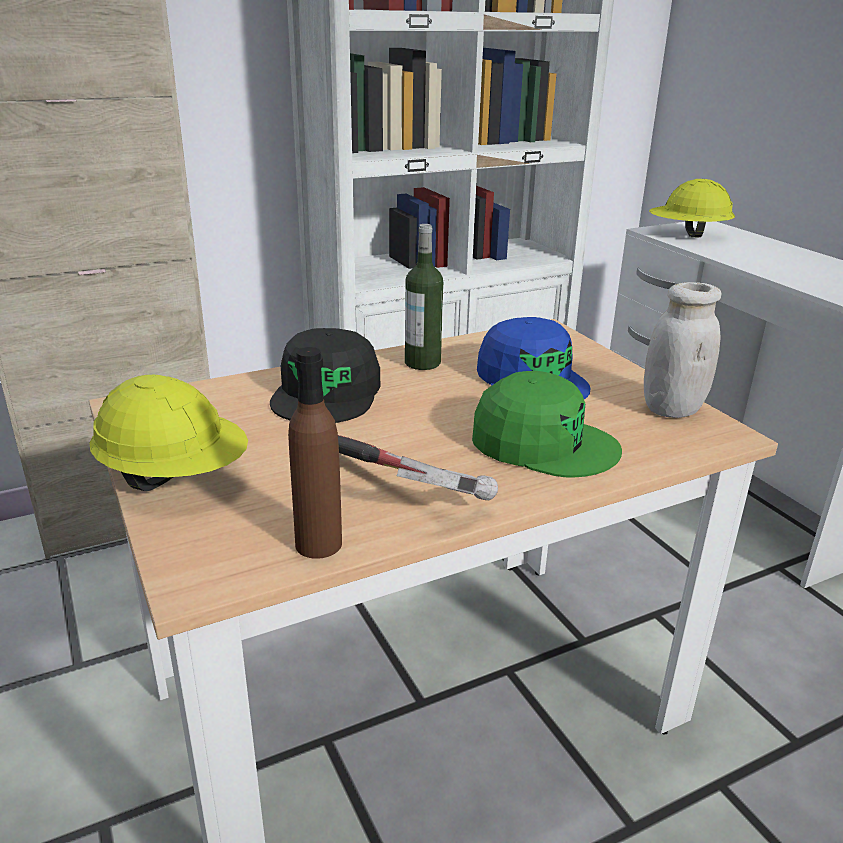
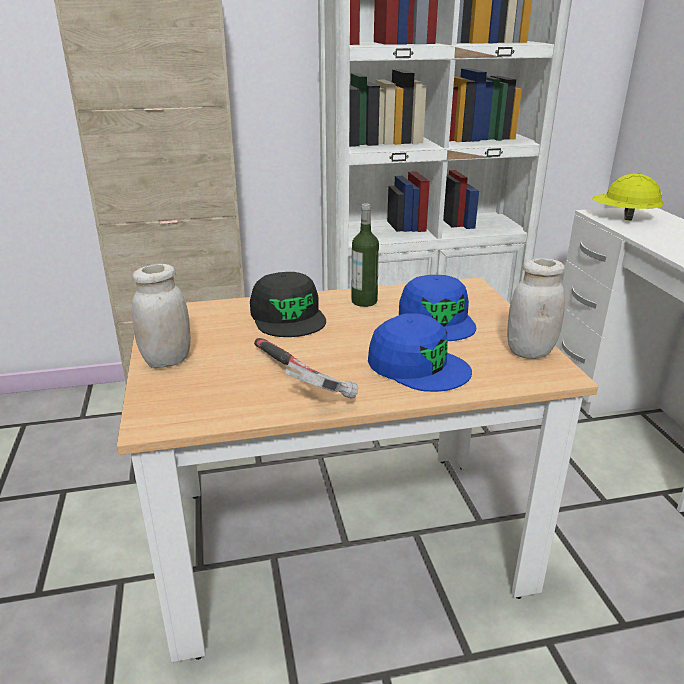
camera: 15 degrees right, 0 degrees up
yellow hard hat [89,375,248,491] -> white jar [132,264,191,368]
black cap [270,328,380,423] -> black cap turned 45 degrees counterclockwise [250,272,326,337]
brown bottle [288,347,342,559] -> none
green cap [472,371,622,478] -> blue cap [368,313,472,392]

